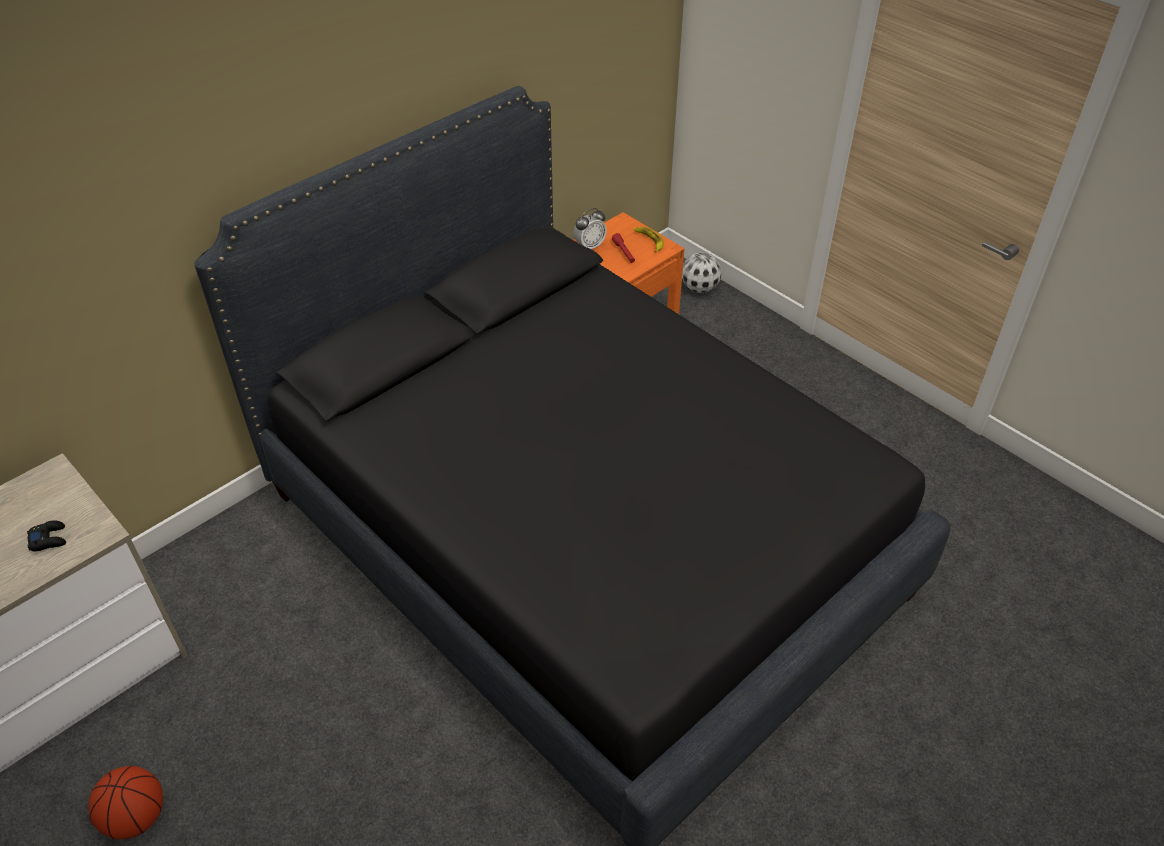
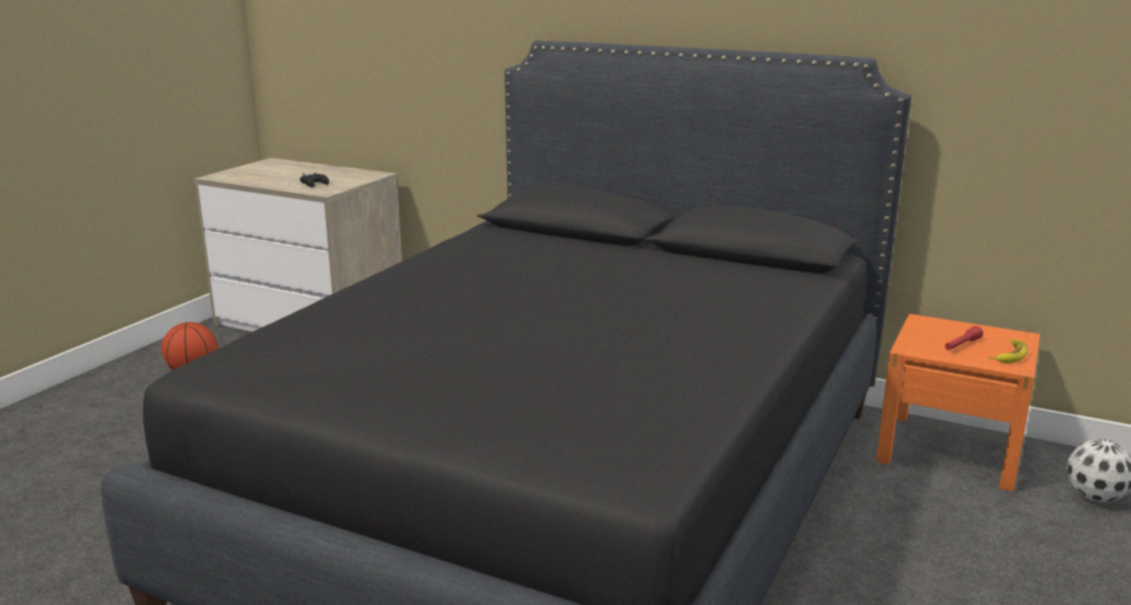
camera: 70 degrees right, 25 degrees down
alarm clock [573,208,607,249] -> none

